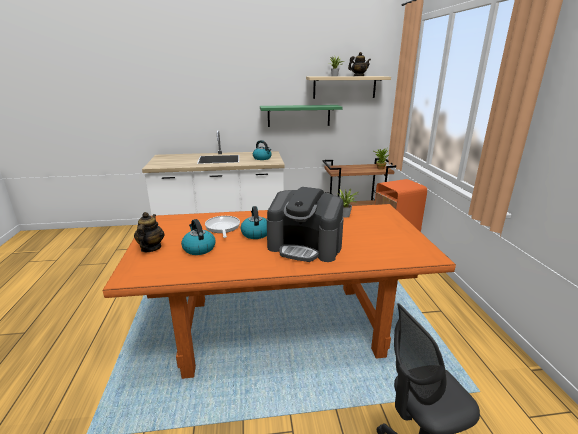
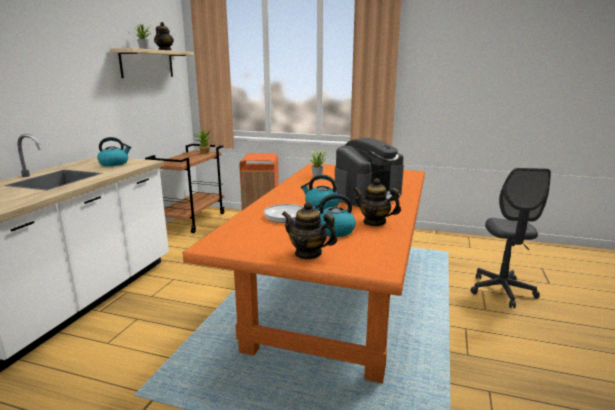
camera: 65 degrees left, 5 degrees down
green shelf [260,105,343,127] -> none
none -> teapot [353,178,401,226]

